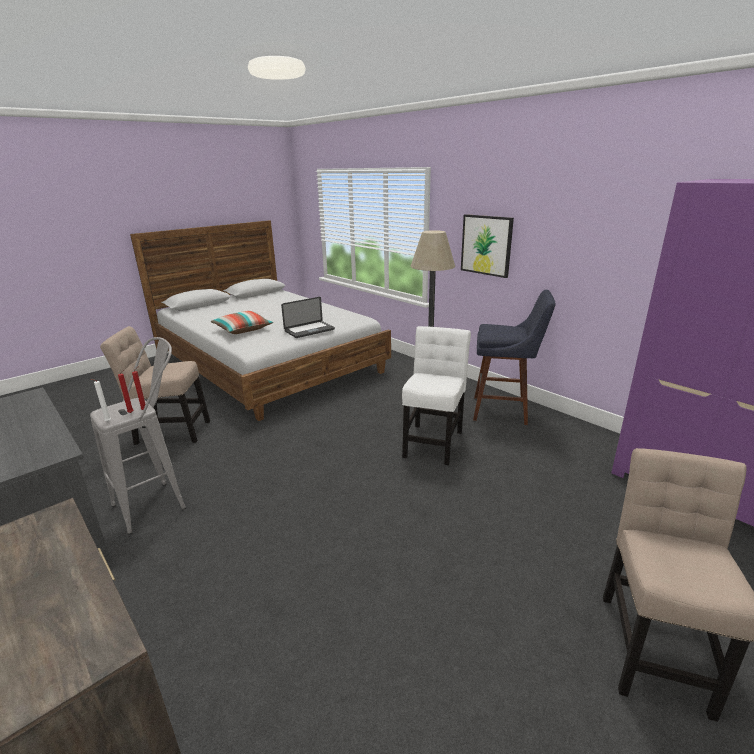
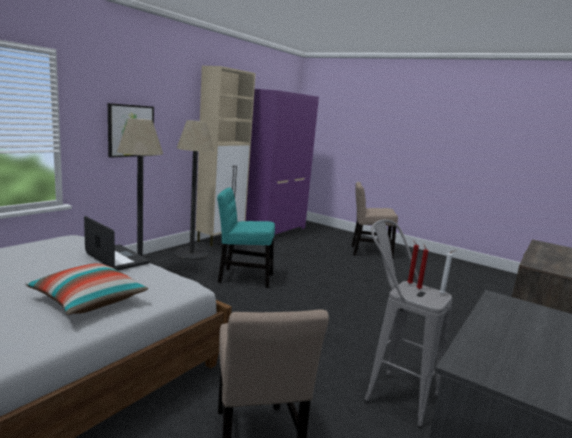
camera: 105 degrees left, 10 degrees down
white chair [402,326,471,465] -> turquoise chair [217,187,275,288]
blue stool [473,290,556,425] -> floor lamp [174,120,214,260]
none -> beige cabinet [196,66,256,246]

